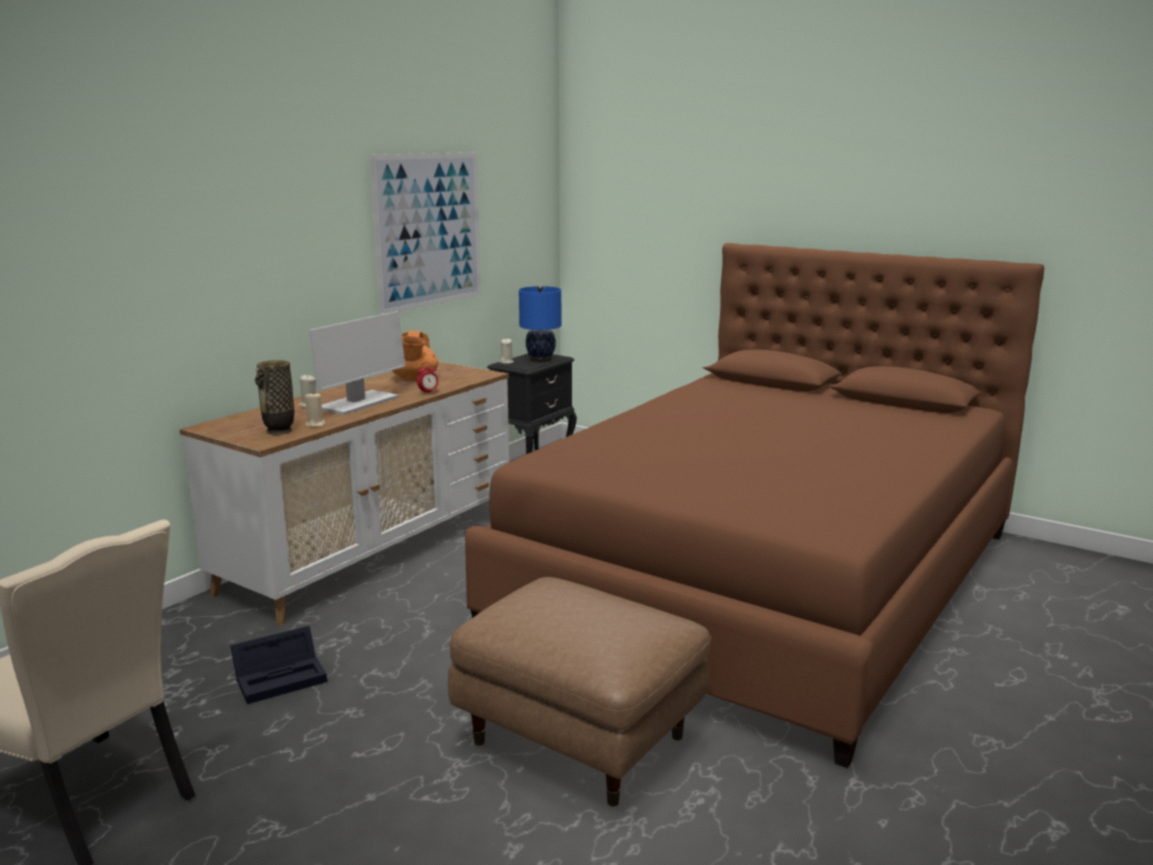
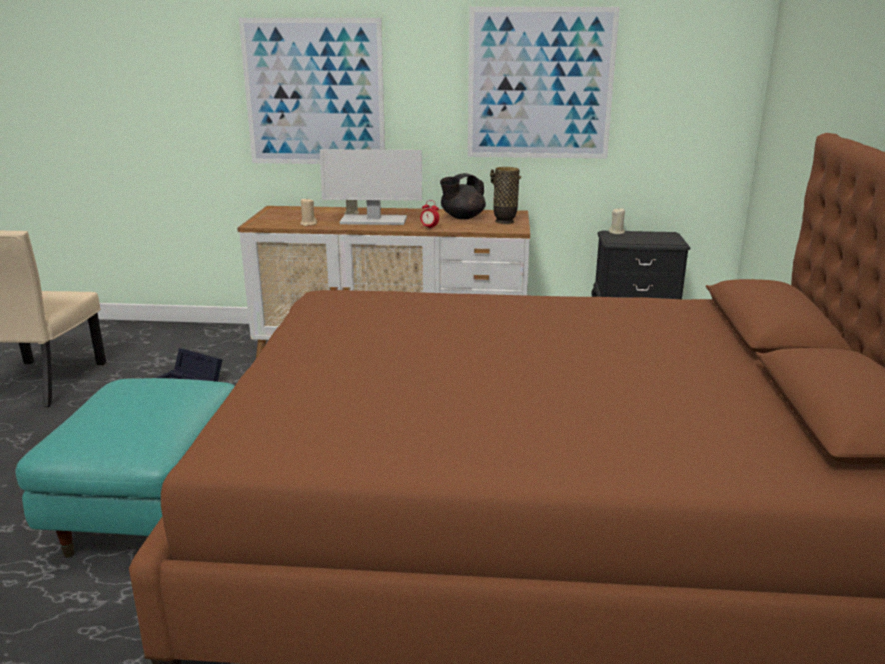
camera: 60 degrees right, 5 degrees up
vase [255,360,294,435] -> vase moved to [490,167,521,224]
orange teapot [392,331,438,381] -> black teapot [440,173,486,219]
brown ottoman [448,577,711,807] -> turquoise ottoman [15,378,235,558]
blue table lamp [519,286,561,362] -> none
none -> picture [239,18,385,164]

